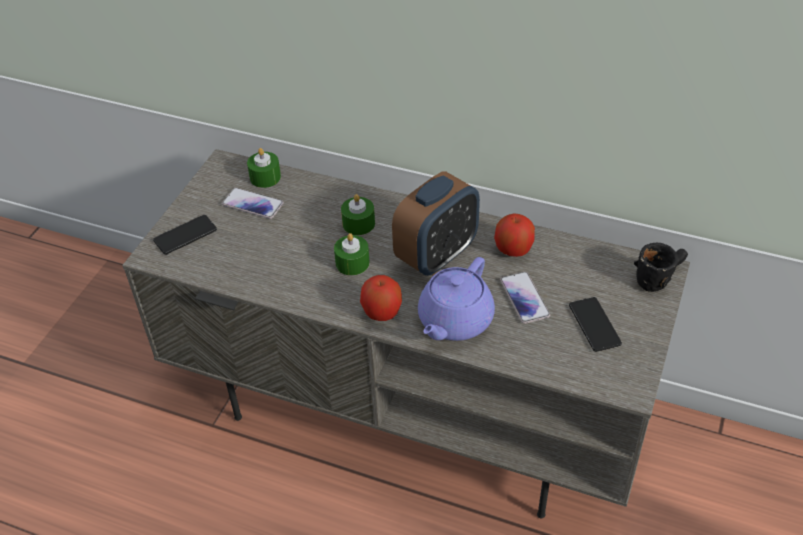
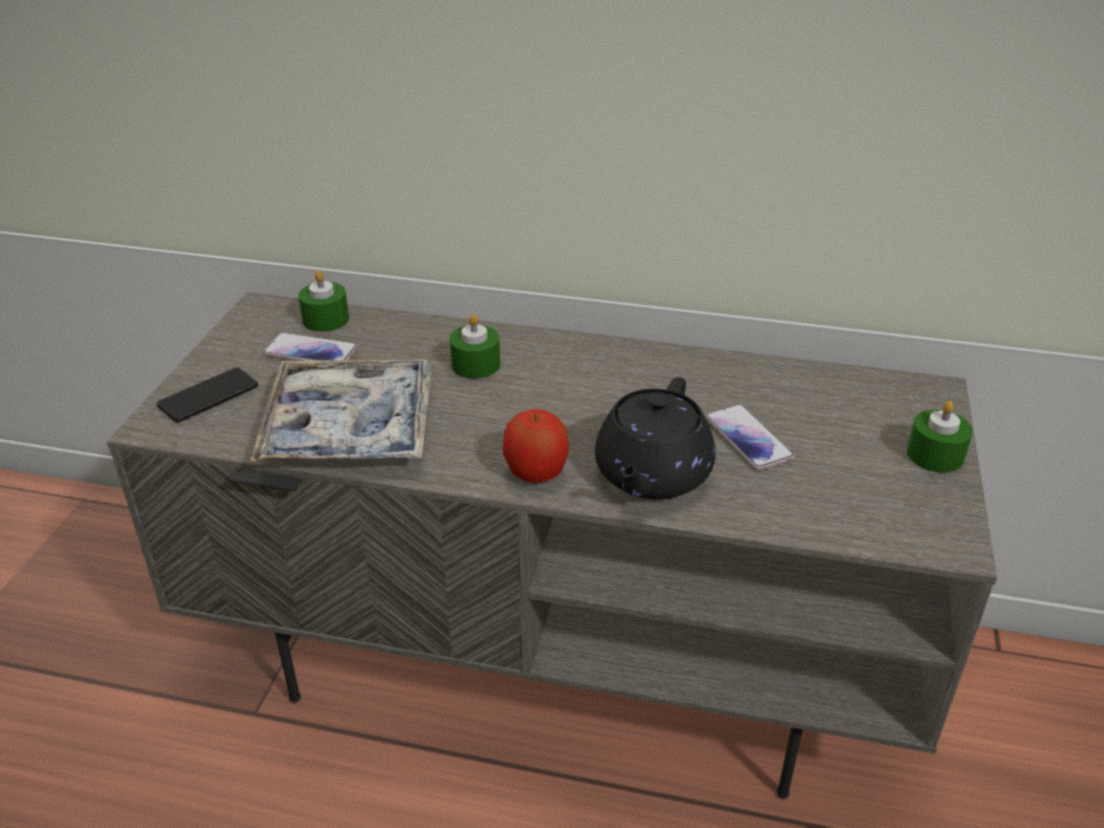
camera: 10 degrees left, 10 degrees down
green candle [334,233,370,275] -> green candle moved to [907,401,973,473]
alarm clock [392,172,480,276] -> none
purple teapot [418,257,495,341] -> black teapot [595,377,715,500]
apple [494,214,535,257] -> none
phone [569,297,622,352] -> none
black mug [634,242,688,292] -> none
none -> tray [251,359,432,461]

